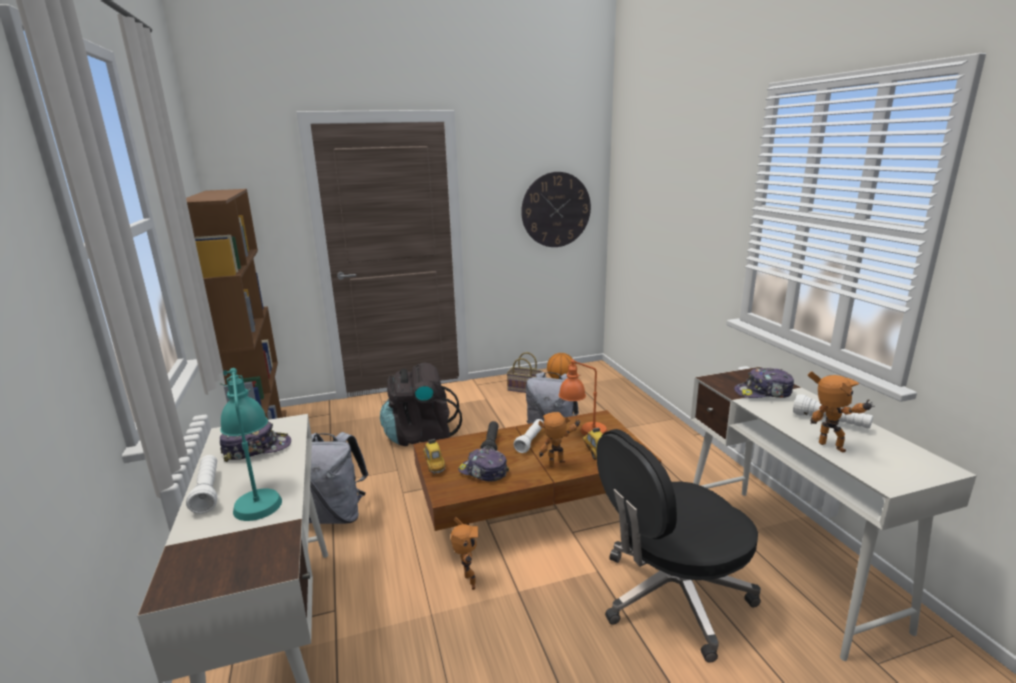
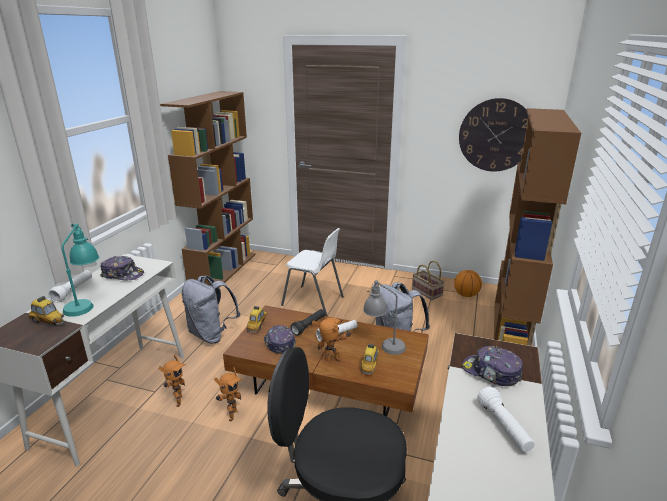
camera: 35 degrees right, 5 degrees up
black backpack [380,362,462,446] -> white chair [281,228,344,316]
orange table lamp [559,359,608,436] -> grey table lamp [363,280,406,355]
toy robot [808,372,875,452] -> toy robot moved to [158,355,186,407]
none -> toy car [28,296,64,325]
none -> brown bookcase [494,108,581,346]

